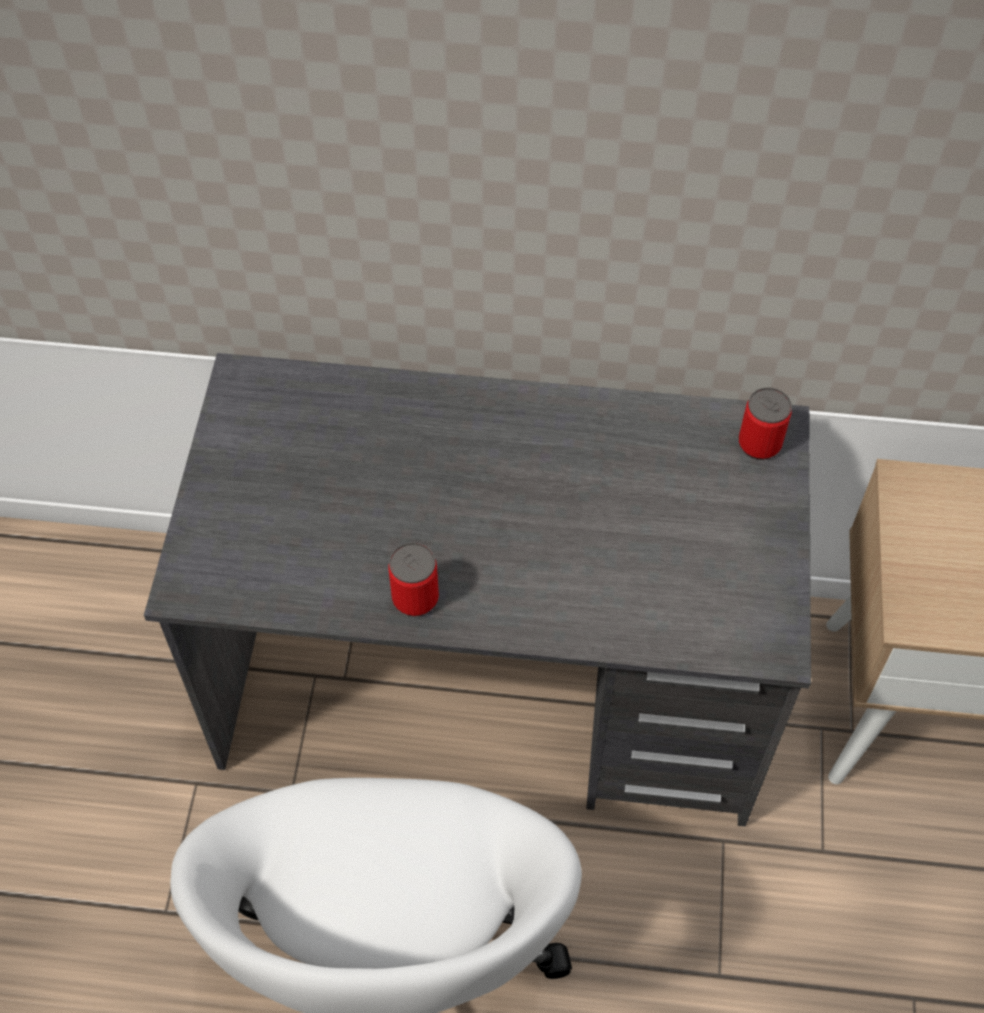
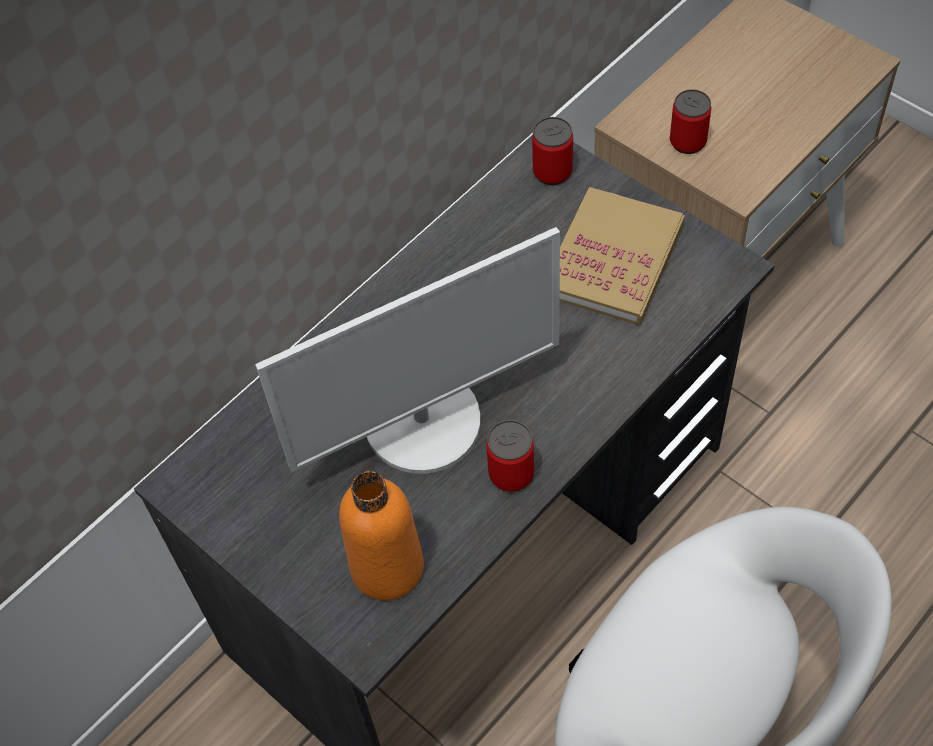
camera: 50 degrees left, 0 degrees up
none -> monitor [255,227,560,474]
none -> orange bottle [339,471,424,601]
none -> book [560,187,685,325]
none -> can [670,89,711,154]

